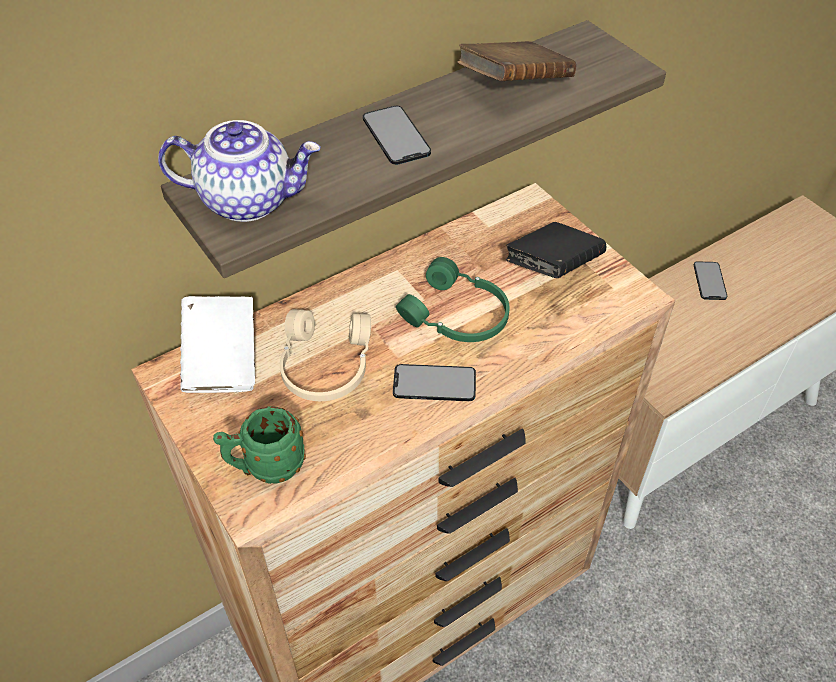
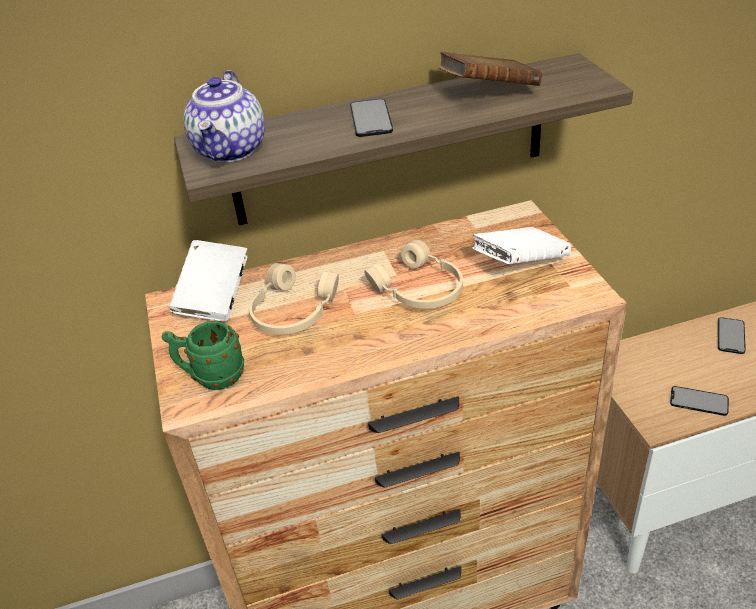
camera: 20 degrees right, 10 degrees down
teapot [158,120,321,222] -> teapot turned 75 degrees clockwise [183,70,265,162]
phone [393,364,476,401] -> phone moved to [670,386,729,416]
green headphones [396,257,510,342] -> beige headphones [364,240,463,309]
black book [506,222,606,278] -> white book [472,227,571,264]

